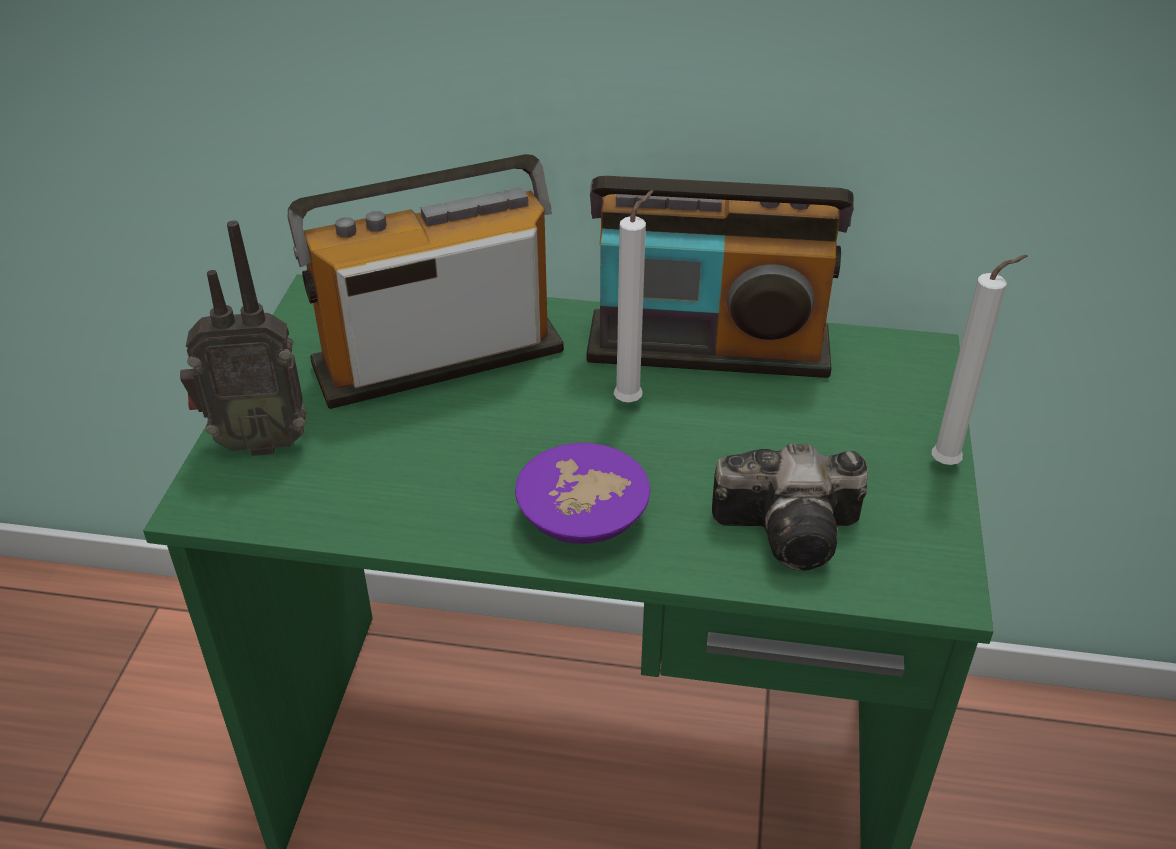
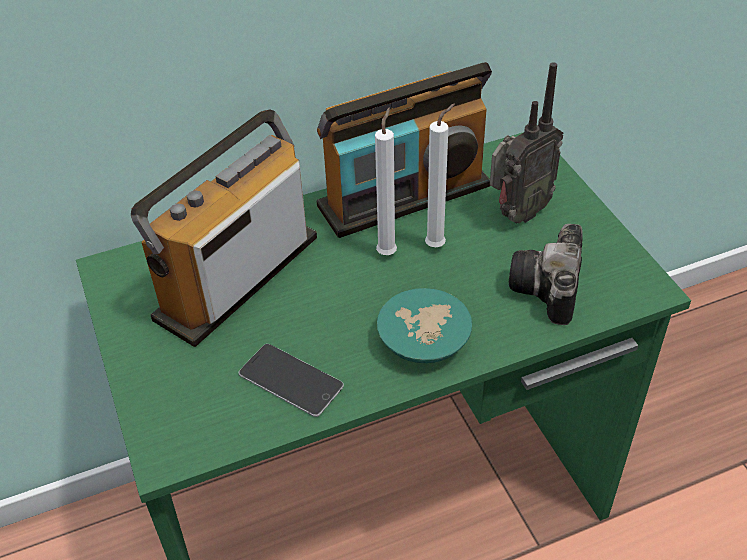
camera: 30 degrees left, 5 degrees up
radio [180,221,307,456] -> radio moved to [490,62,563,223]
purple bowl [515,443,650,544] -> turquoise bowl [377,288,472,363]
camera [712,443,868,571] -> camera turned 135 degrees clockwise [509,224,583,325]
white candle [932,255,1028,465] -> white candle moved to [425,103,455,247]
none -> phone [238,344,344,417]

